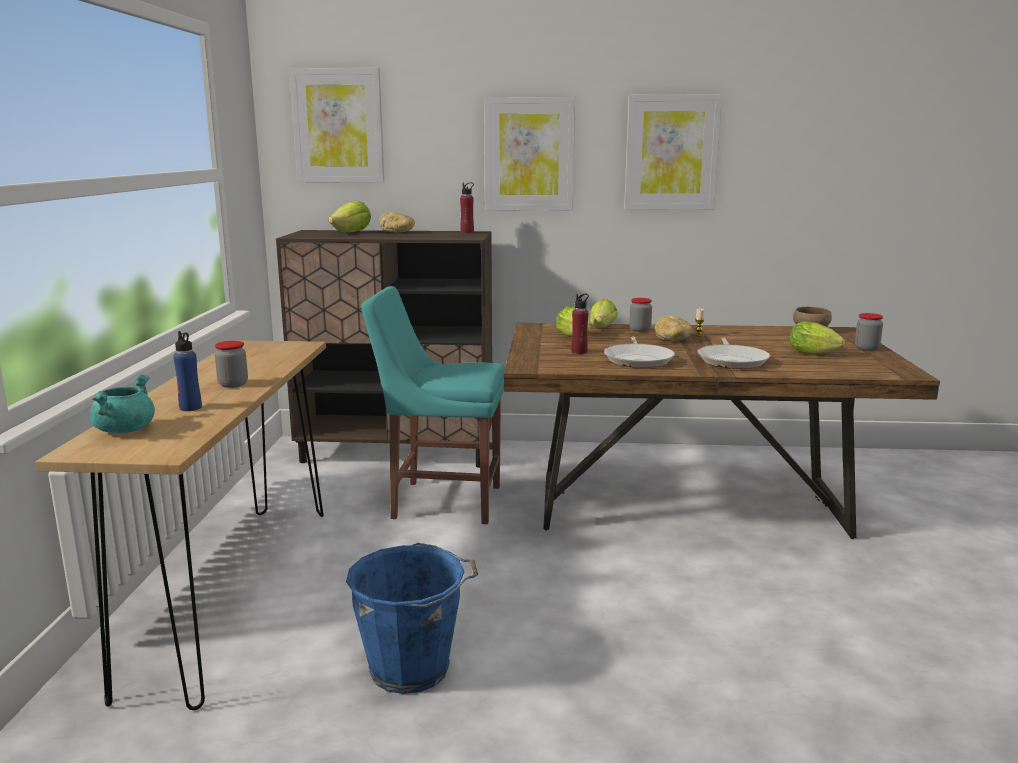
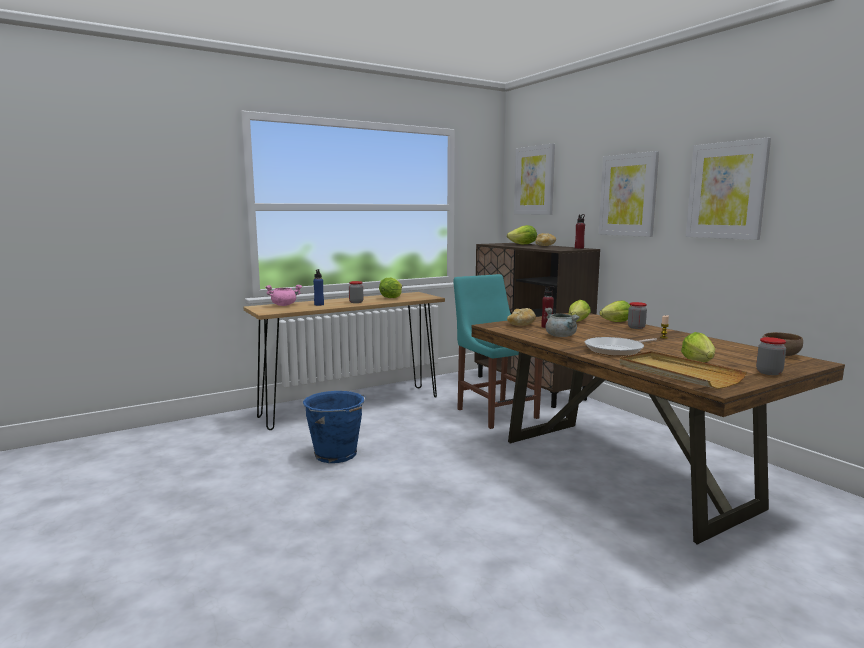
camera: 55 degrees right, 5 degrees down
turquoise cooking pot [90,375,155,433] -> pink cooking pot [265,285,302,306]
frying pan [604,337,675,368] -> grey cooking pot [545,308,580,337]
bread [655,315,693,341] -> bread moved to [507,308,536,326]
none -> lettuce [379,278,402,298]
none -> beige tray [620,351,747,389]

